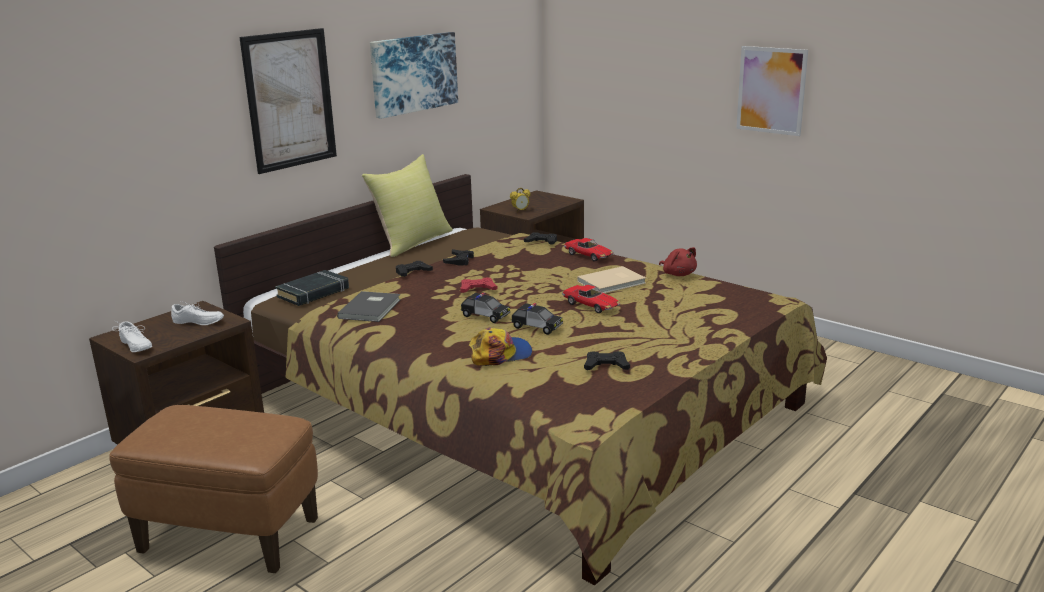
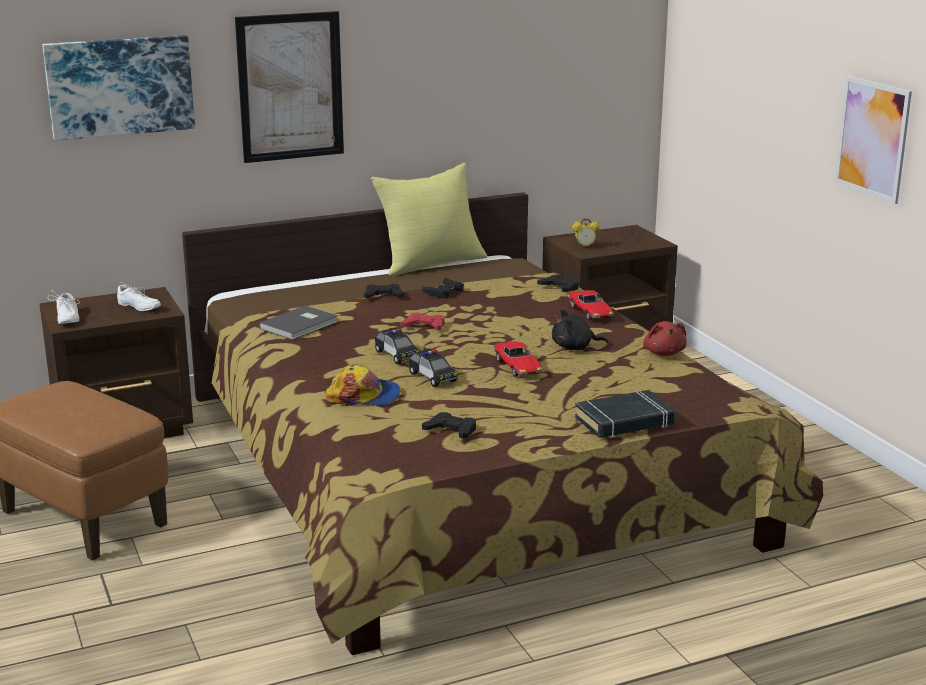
camera: 25 degrees right, 0 degrees up
black book [275,270,349,306] -> black book moved to [575,390,675,438]
picture [370,32,458,119] -> picture moved to [42,35,195,141]
beige book [577,266,646,293] -> black plush toy [552,309,608,350]

